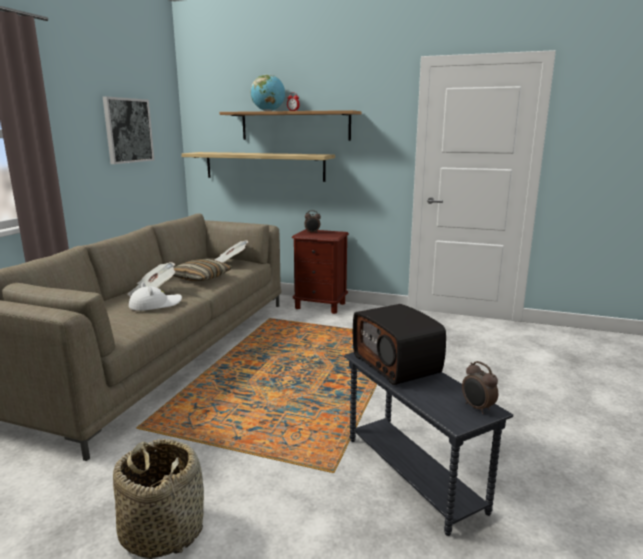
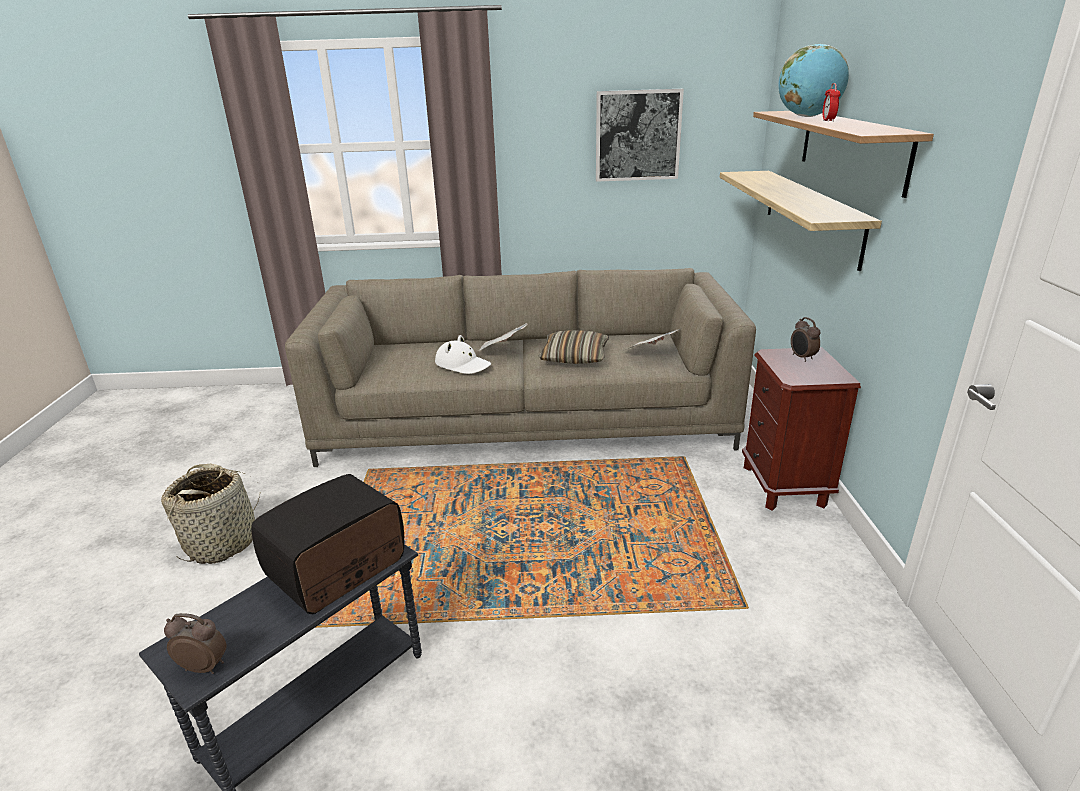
camera: 70 degrees right, 10 degrees up
alarm clock [462,361,498,414] -> alarm clock turned 60 degrees clockwise [164,613,227,674]

